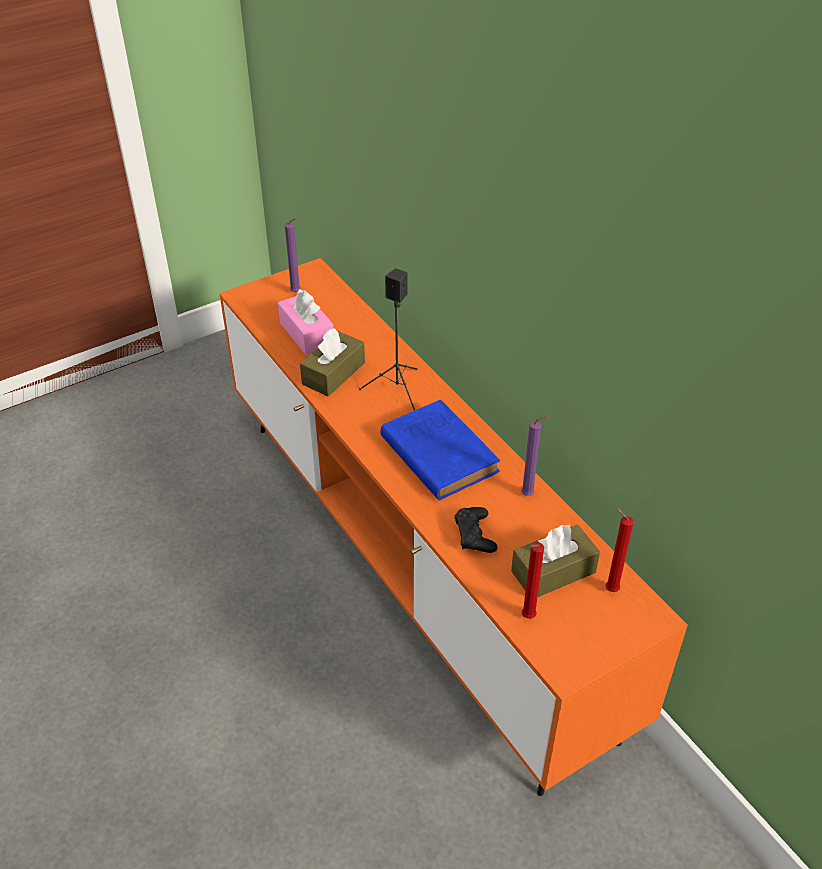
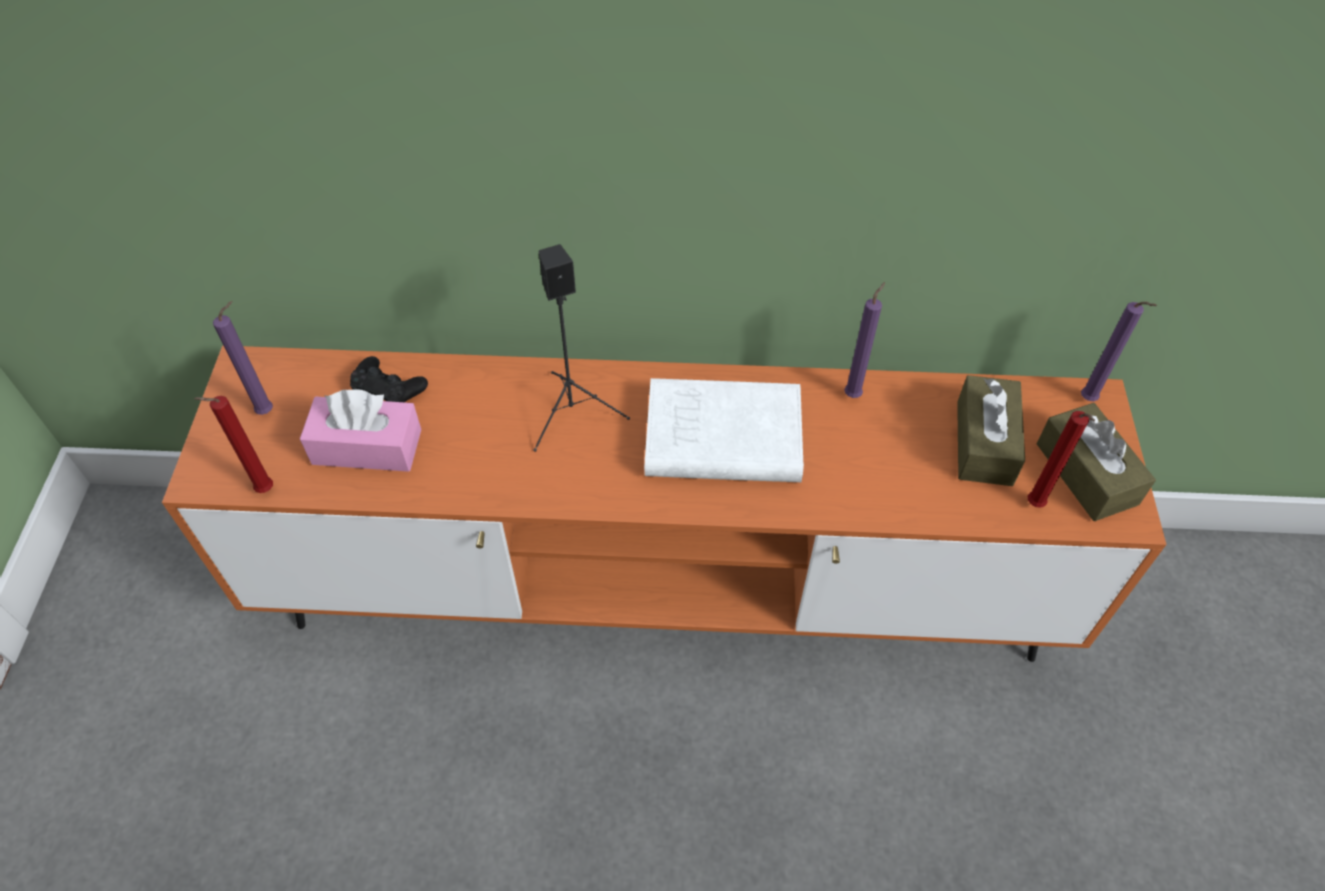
camera: 55 degrees left, 10 degrees up
brown tissue box [300,328,365,397] -> brown tissue box moved to [1037,403,1156,521]
blue book [381,400,500,500] -> white book [644,378,804,482]
black game controller [455,507,497,553] -> black game controller moved to [350,356,428,402]
red candle [605,508,634,592] -> red candle moved to [194,396,273,493]
none -> purple candle [1081,302,1157,401]

